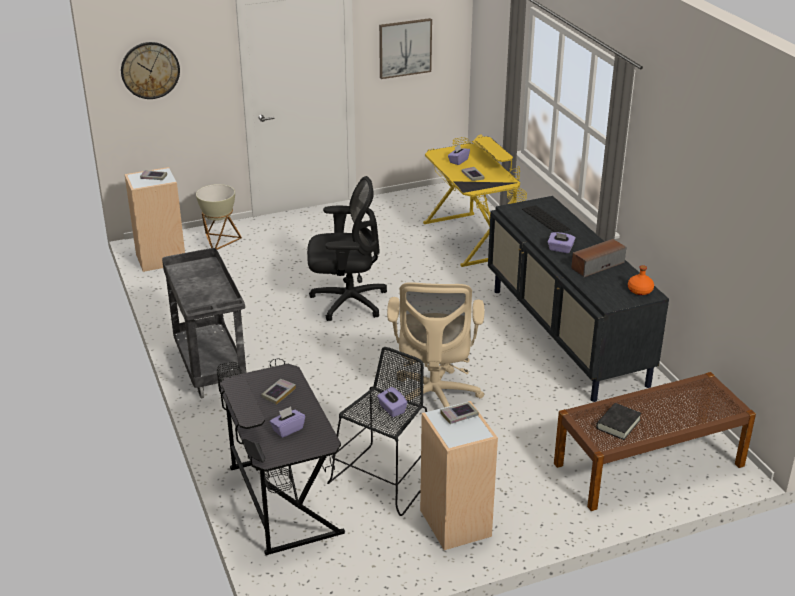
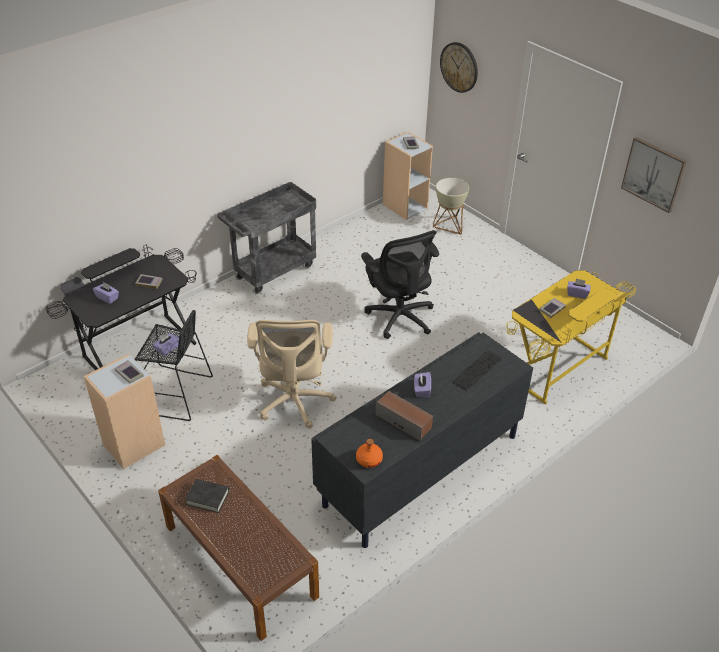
camera: 70 degrees right, 10 degrees up
beige office chair [387,282,484,408] -> beige office chair turned 75 degrees counterclockwise [247,320,337,429]

